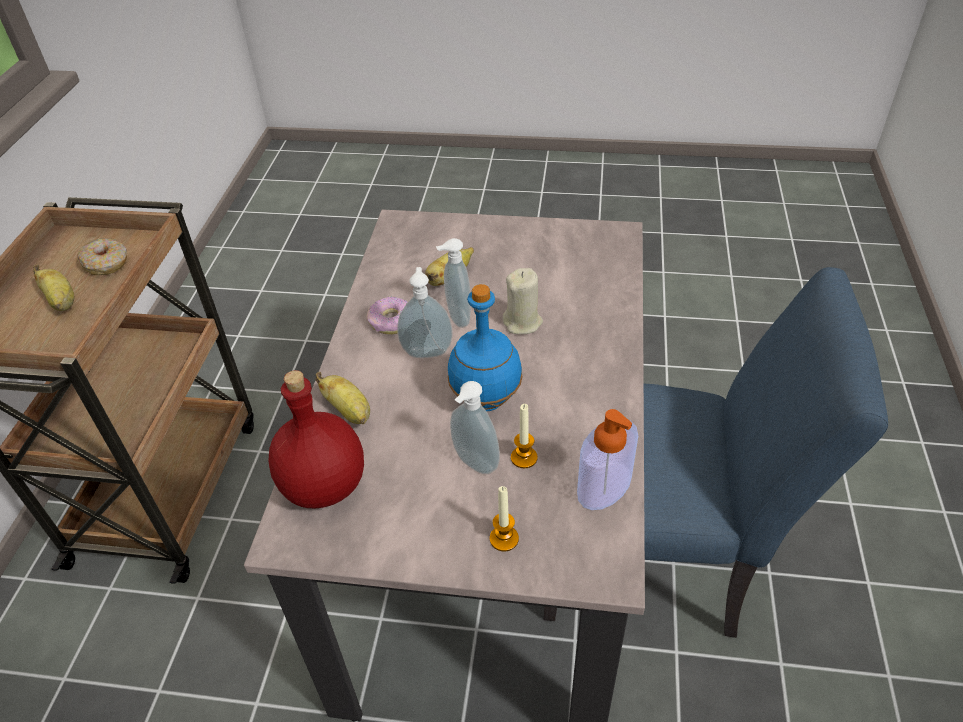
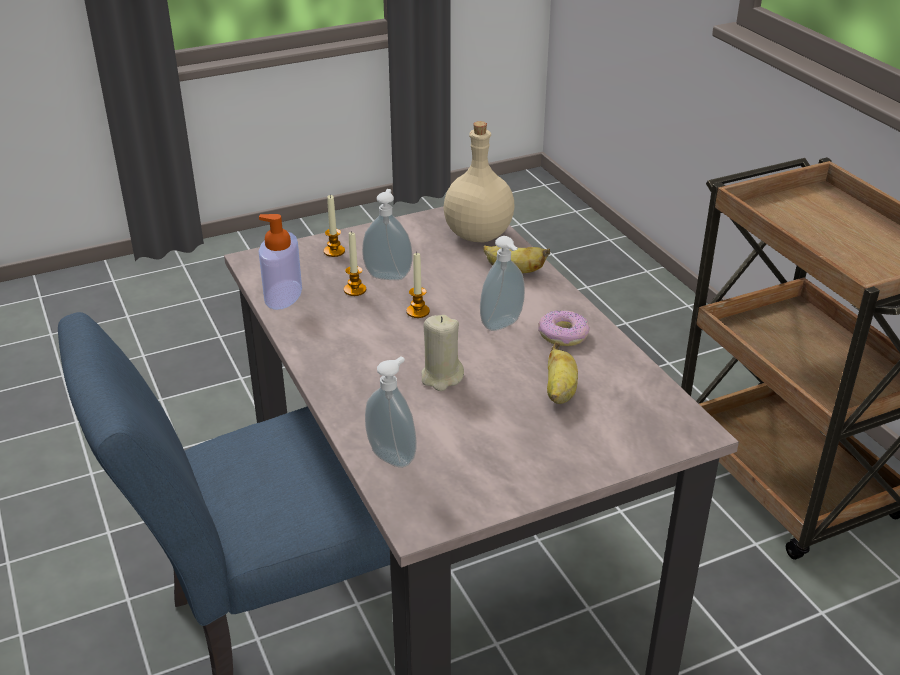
camera: 145 degrees right, 10 degrees down
banana [33,265,74,311] -> none
donut [77,238,127,275] -> none
red bottle [268,370,364,508] -> beige bottle [444,121,514,243]
soap dispenser [436,238,471,328] -> soap dispenser moved to [365,356,416,468]
blue bottle [448,284,522,411] -> candle [406,252,430,318]

